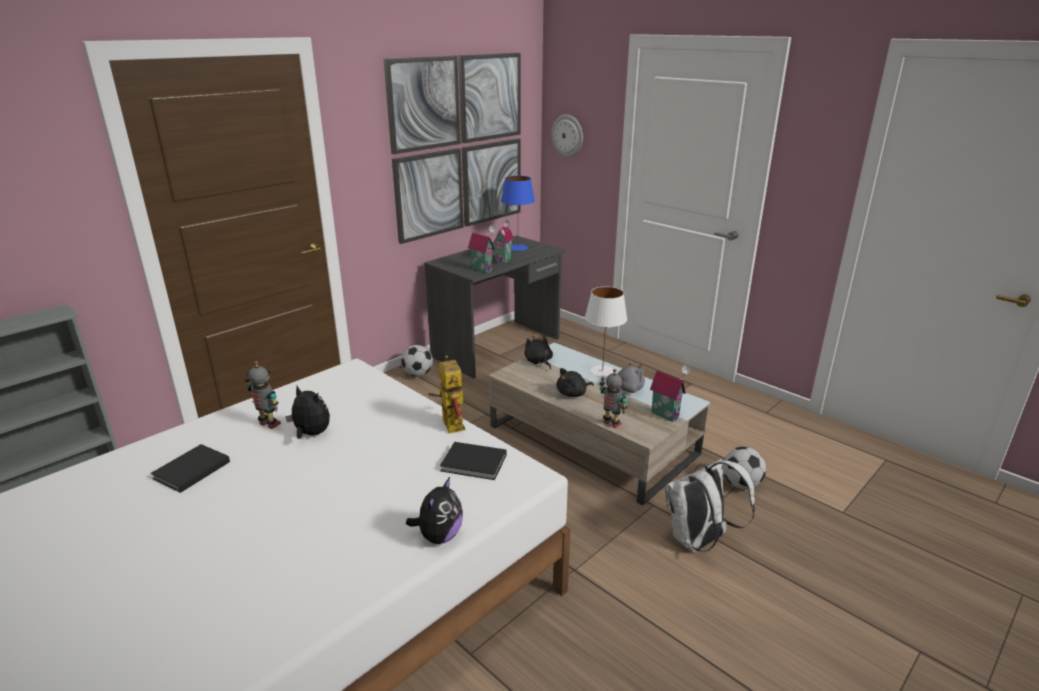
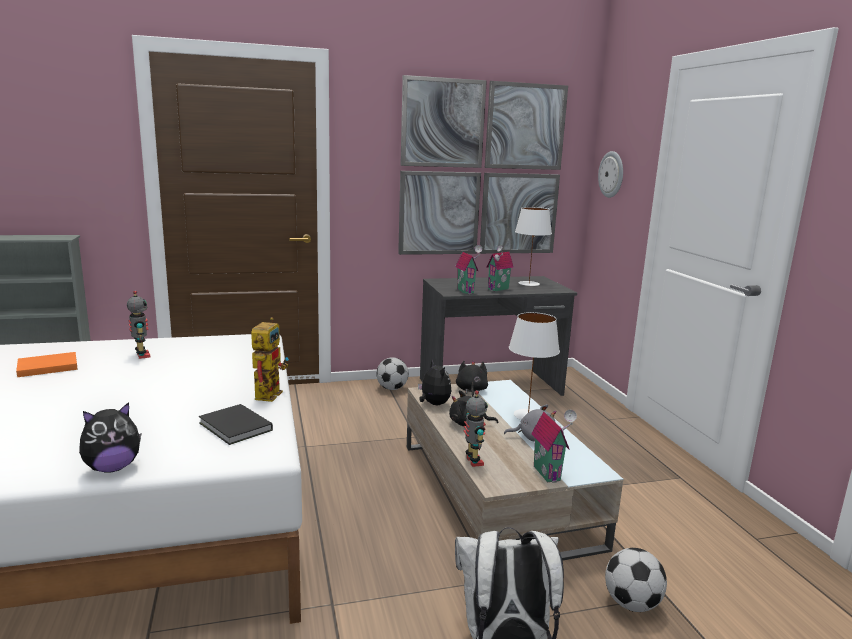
camera: 30 degrees right, 10 degrees down
black book [151,444,230,493] -> orange book [16,352,78,377]
plush toy [285,386,330,439] -> plush toy moved to [418,360,451,405]
blue table lamp [501,176,535,251] -> white table lamp [515,207,552,286]

